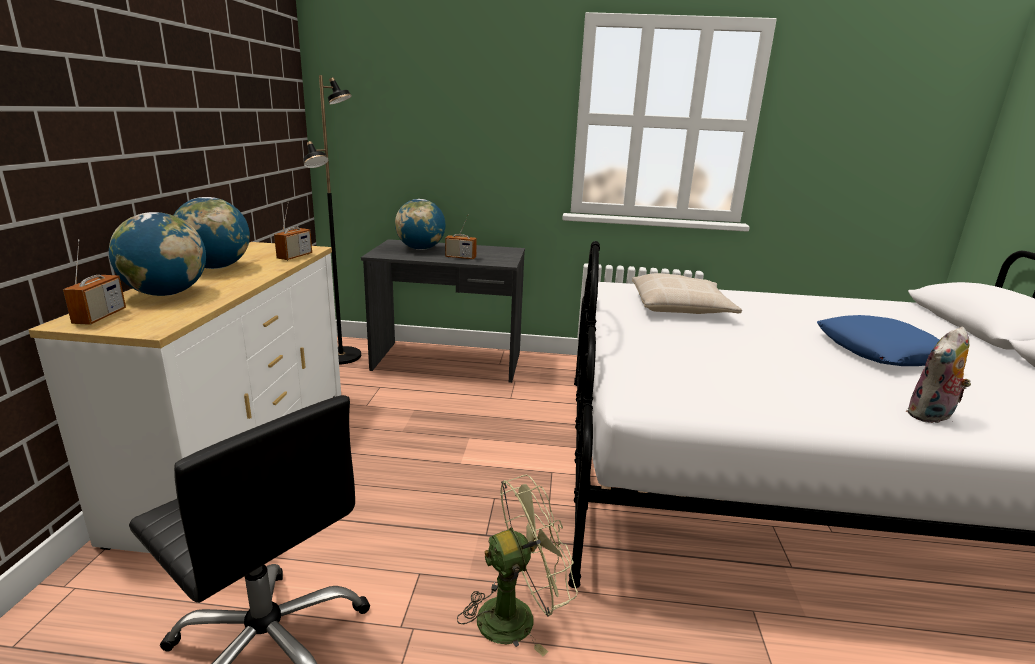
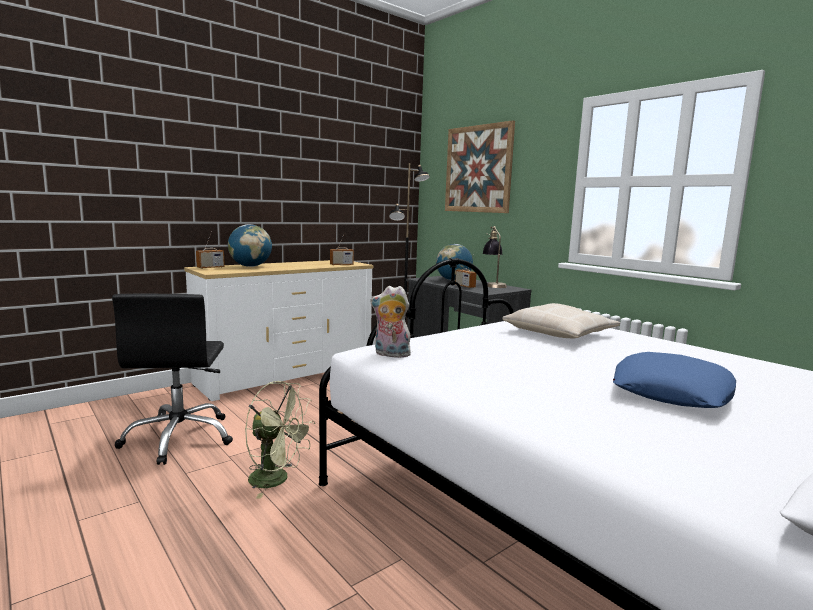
camera: 45 degrees right, 10 degrees down
globe [173,197,250,269] -> none
plush toy [906,327,971,423] -> plush toy moved to [370,286,411,358]
none -> picture [445,120,515,213]
none -> table lamp [482,226,507,288]

